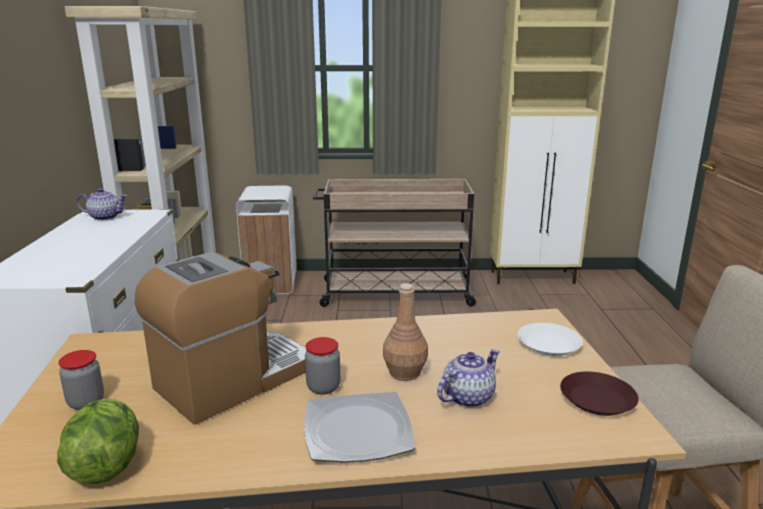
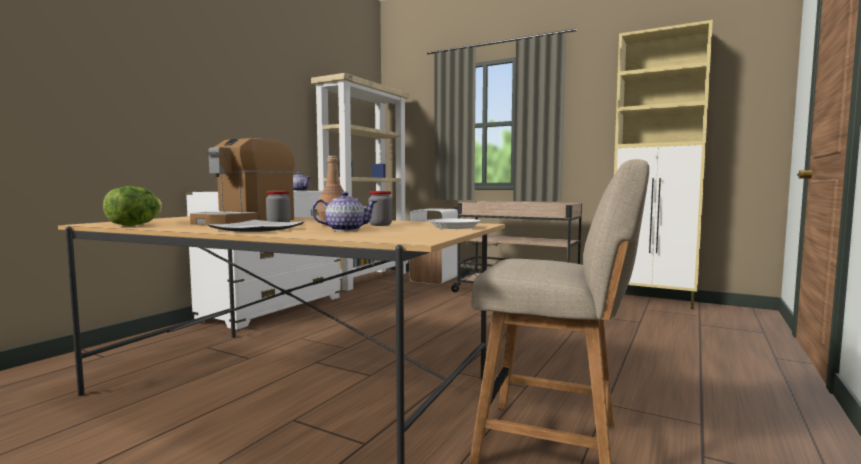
camera: 30 degrees right, 15 degrees down
jar [58,350,104,410] -> jar moved to [368,191,392,226]
coffee machine [135,252,307,425] -> coffee machine turned 135 degrees clockwise [190,138,295,225]
brown plate [560,372,639,416] -> none

